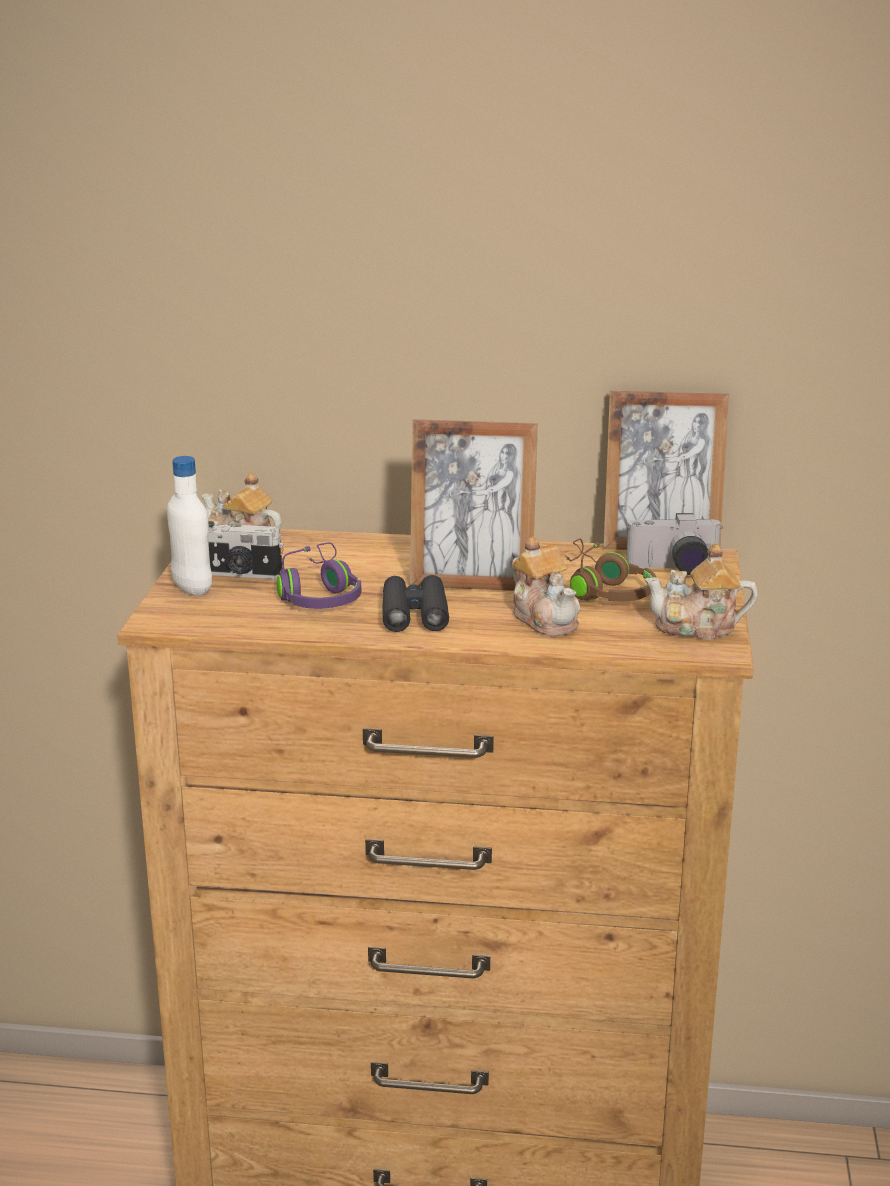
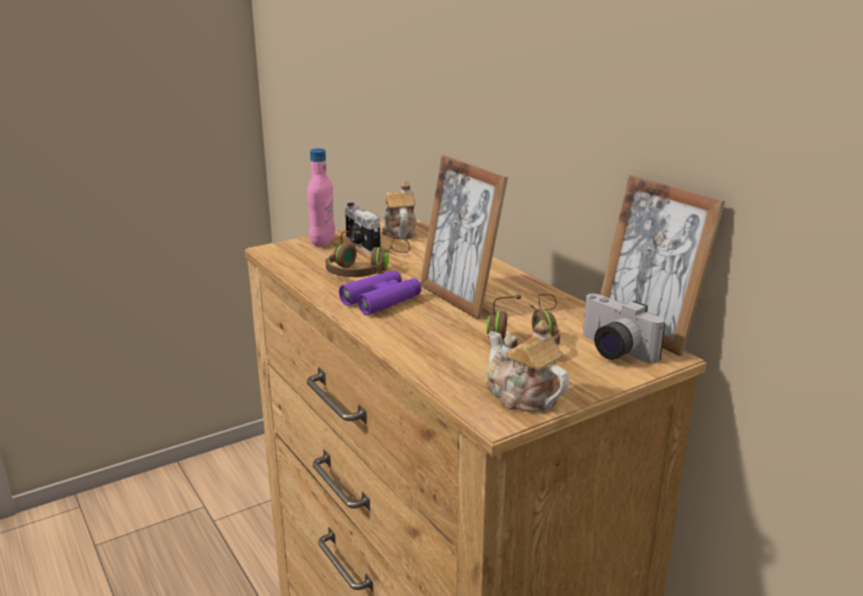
camera: 50 degrees right, 0 degrees up
white bottle [167,456,212,596] -> pink bottle [307,148,335,247]
purple headphones [277,542,361,609] -> brown headphones [325,231,410,277]
black binoculars [382,575,449,632] -> purple binoculars [339,270,421,315]
teapot [511,536,580,636] -> none

